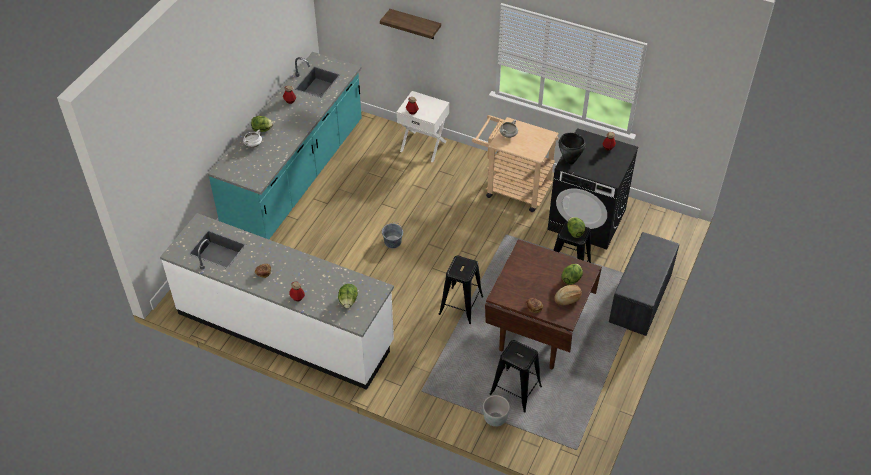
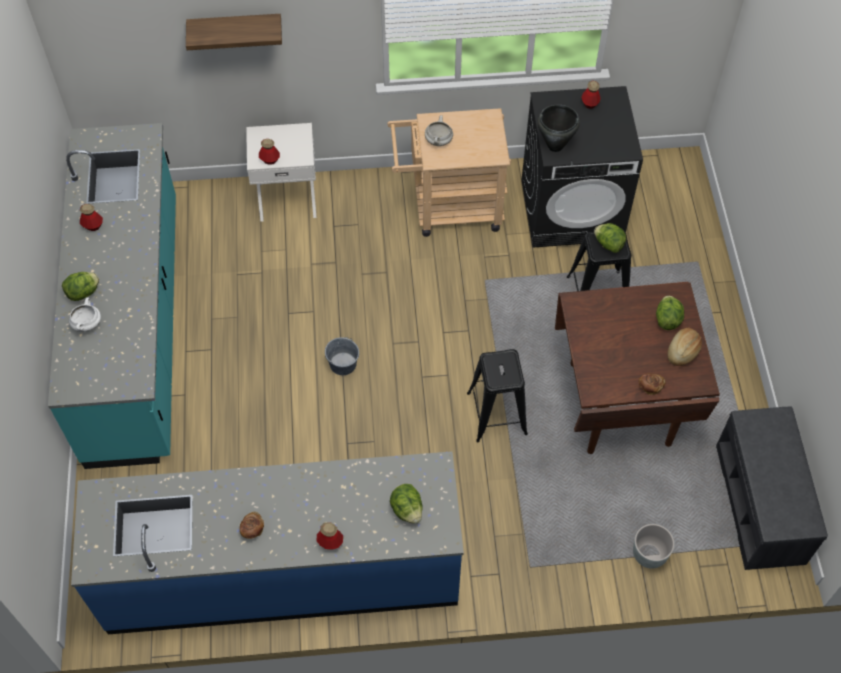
camera: 30 degrees left, 10 degrees up
white counter [160,213,394,390] -> blue counter [71,451,464,634]
black stool [490,340,542,412] -> none
grey bench [609,232,679,336] -> grey bench moved to [716,406,828,570]

